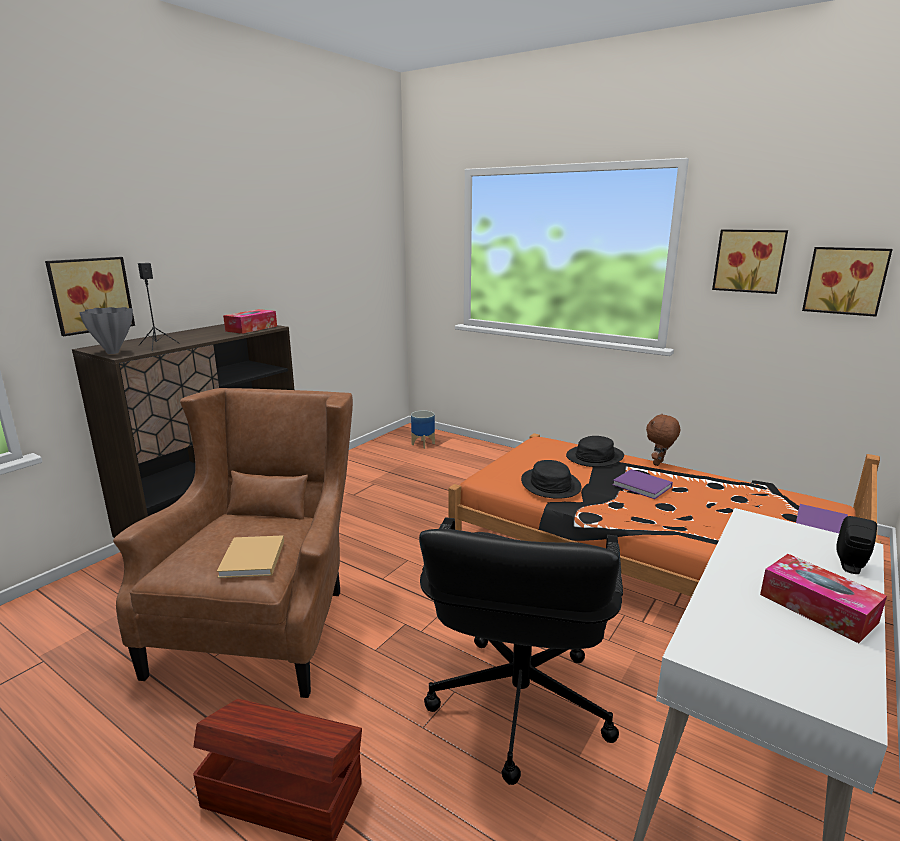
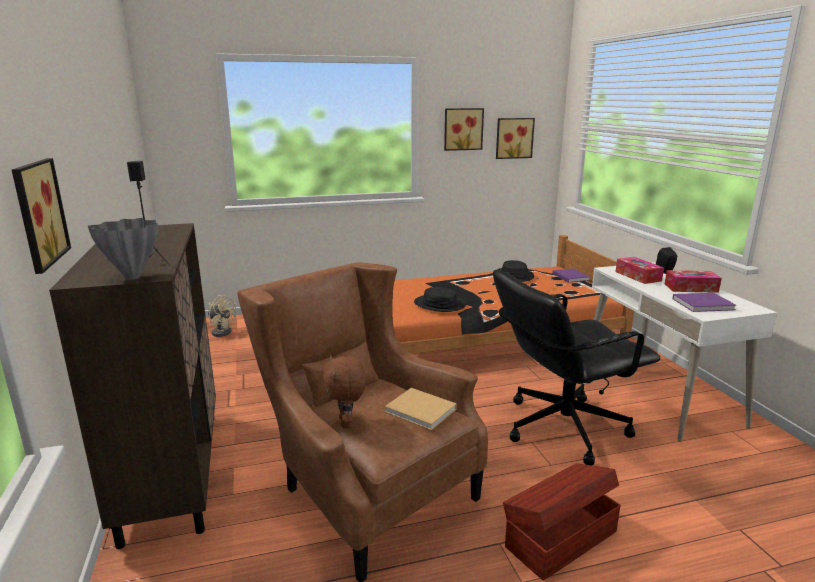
camera: 50 degrees left, 0 degrees up
tissue box [223,309,277,334] -> tissue box moved to [616,257,664,284]
planter [411,410,435,449] -> beige fan [208,295,236,337]
black office chair [419,517,623,785] -> black office chair turned 105 degrees clockwise [493,270,661,465]
black hat [566,436,624,467] -> black hat moved to [497,260,534,282]
purple book [612,469,673,499] -> purple book moved to [672,293,737,312]
brown plush toy [646,414,680,466] -> brown plush toy moved to [322,355,366,429]

